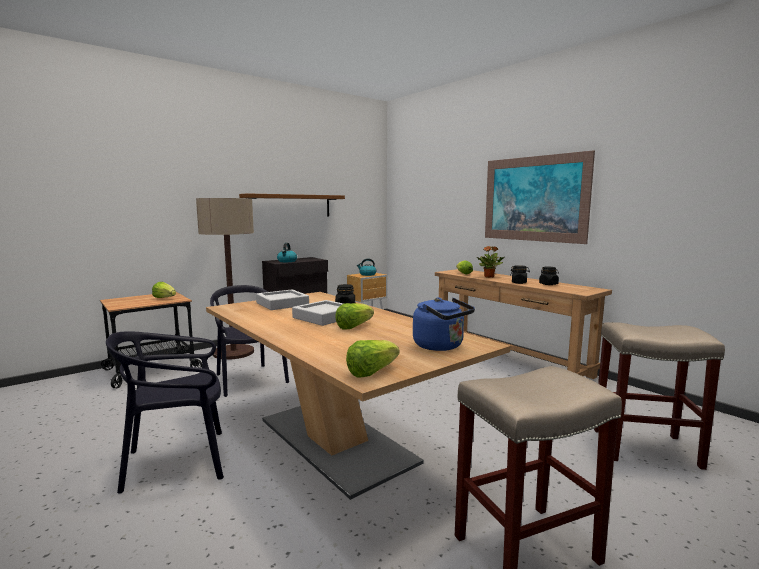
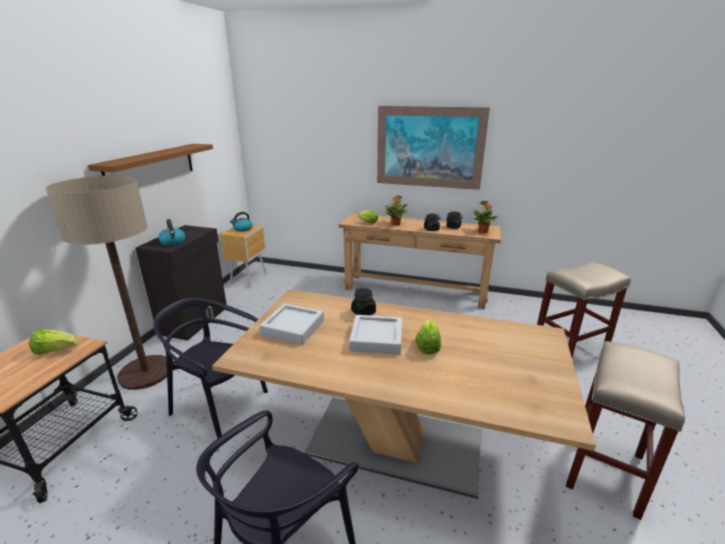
camera: 35 degrees left, 15 degrees up
lettuce [346,340,400,378] -> none
blue kettle [413,297,475,351] -> none
none -> potted plant [474,201,498,233]

